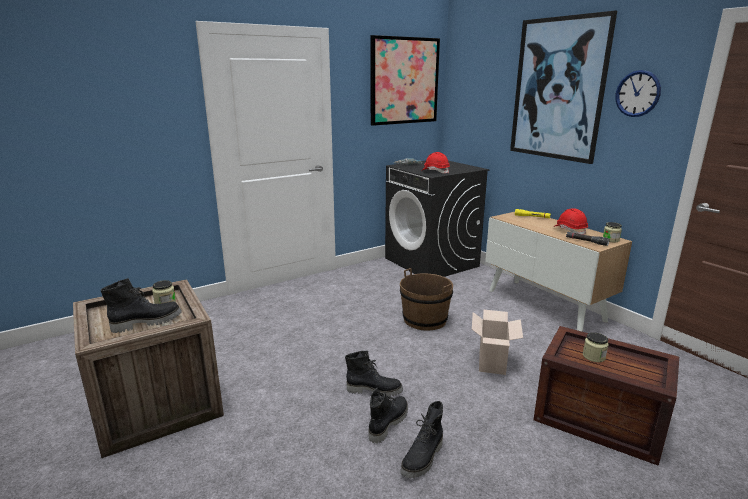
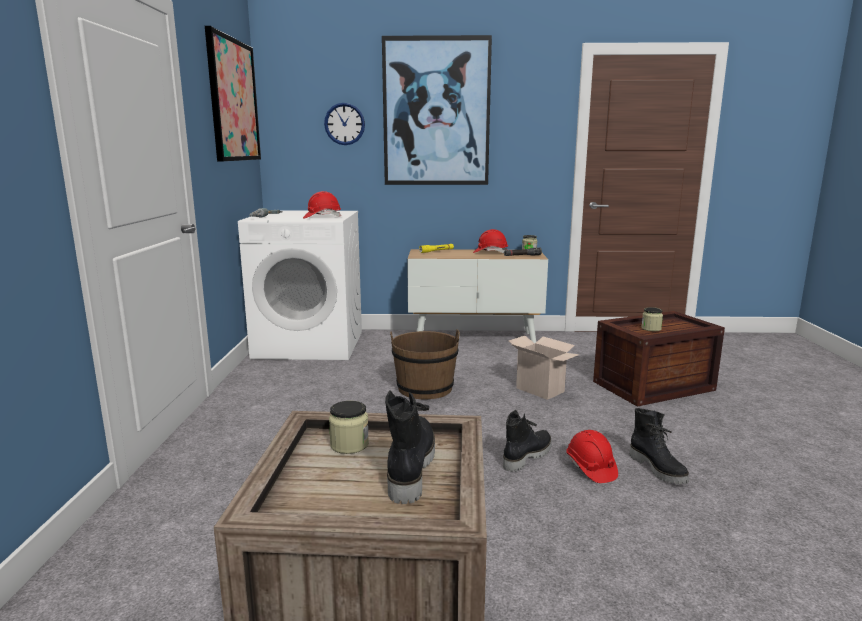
camera: 55 degrees left, 5 degrees down
black boot [369,388,408,444] -> red hard hat [566,430,618,483]
black washing machine [385,161,489,277] -> white washing machine [238,211,362,360]
wall clock [615,70,661,117] -> wall clock moved to [324,103,365,145]

